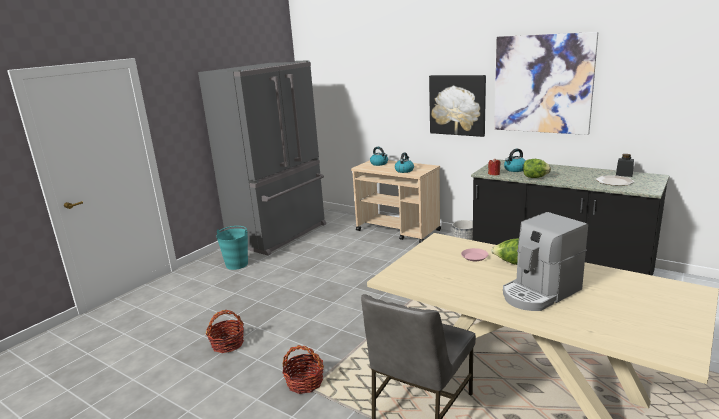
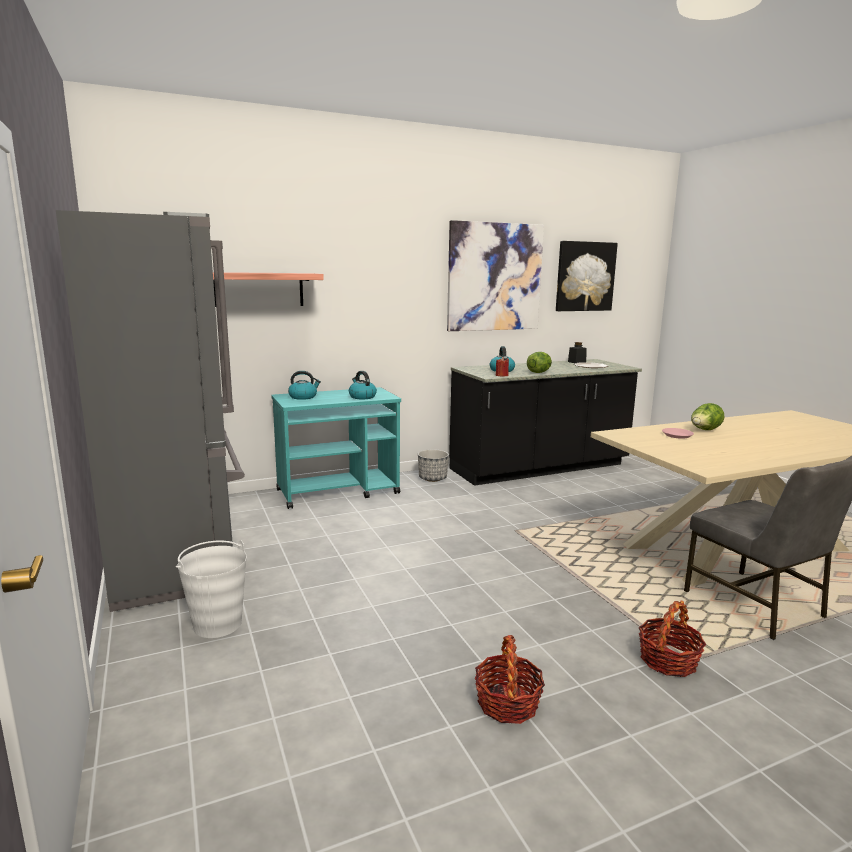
camera: 60 degrees left, 5 degrees down
turquoise bucket [217,226,248,270] -> white bucket [176,540,247,638]
beige cart [351,160,441,243] -> turquoise cart [271,387,401,509]
picture [429,75,486,137] -> picture moved to [556,241,618,311]
coffee machine [503,212,588,311] -> none
none -> shelf [213,272,324,307]

